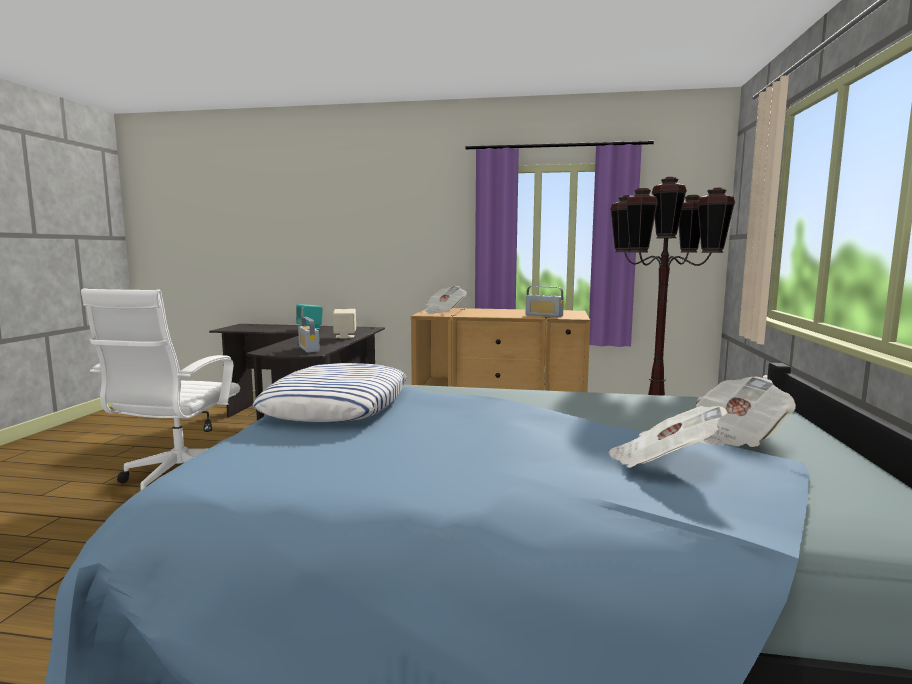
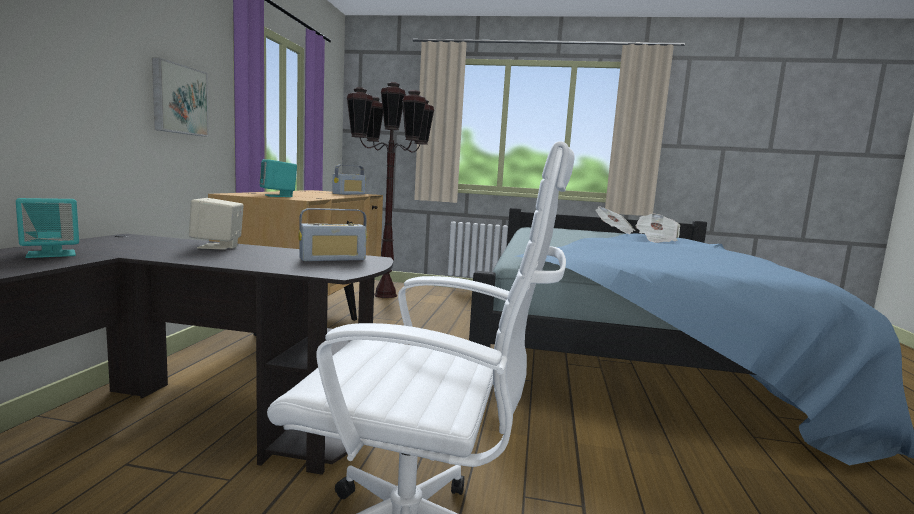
camera: 90 degrees left, 0 degrees up
pillow [253,363,407,423] -> none
newspaper [424,286,467,314] -> turquoise speaker [259,159,297,197]
none -> picture [152,57,209,137]

